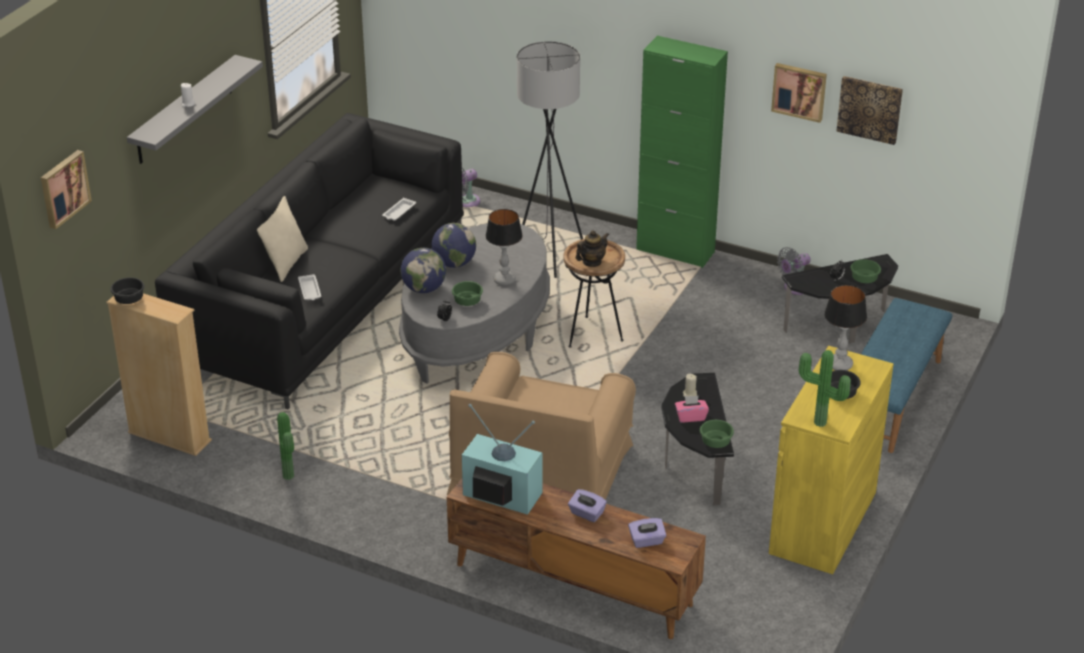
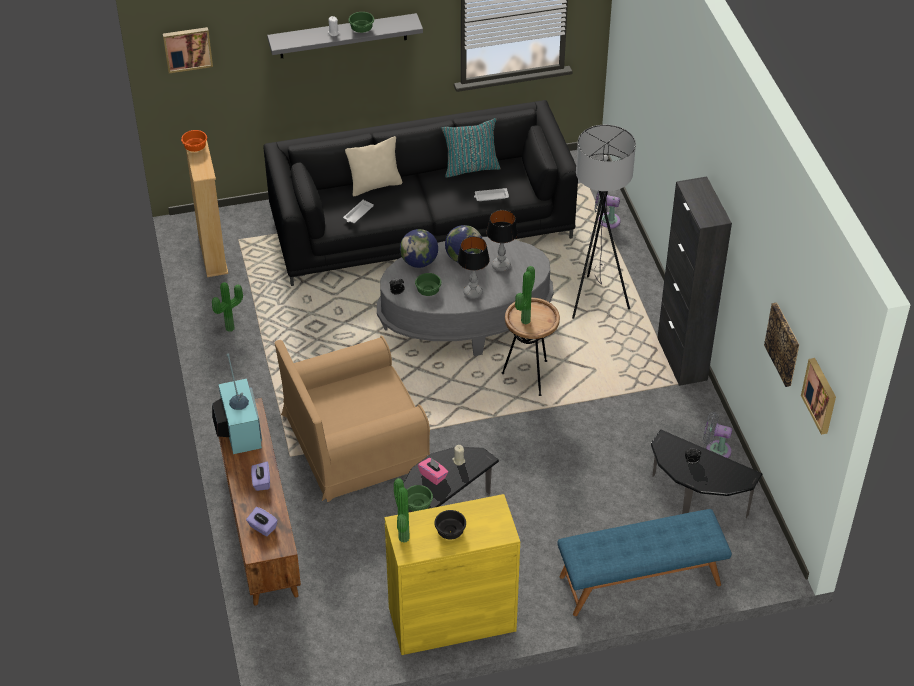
camera: 50 degrees right, 10 degrees up
black bowl [110,277,145,304] -> orange bowl [181,130,207,152]
teapot [576,230,609,267] -> potted plant [515,266,535,324]
green cabinet [636,36,728,268] -> black cabinet [657,177,732,386]
picture [771,63,827,123] -> picture moved to [801,358,836,435]
table lamp [824,285,867,370] -> table lamp moved to [486,210,518,271]
green bowl [851,259,881,283] -> green bowl moved to [348,12,374,33]
none -> turquoise pillow [441,118,501,178]

